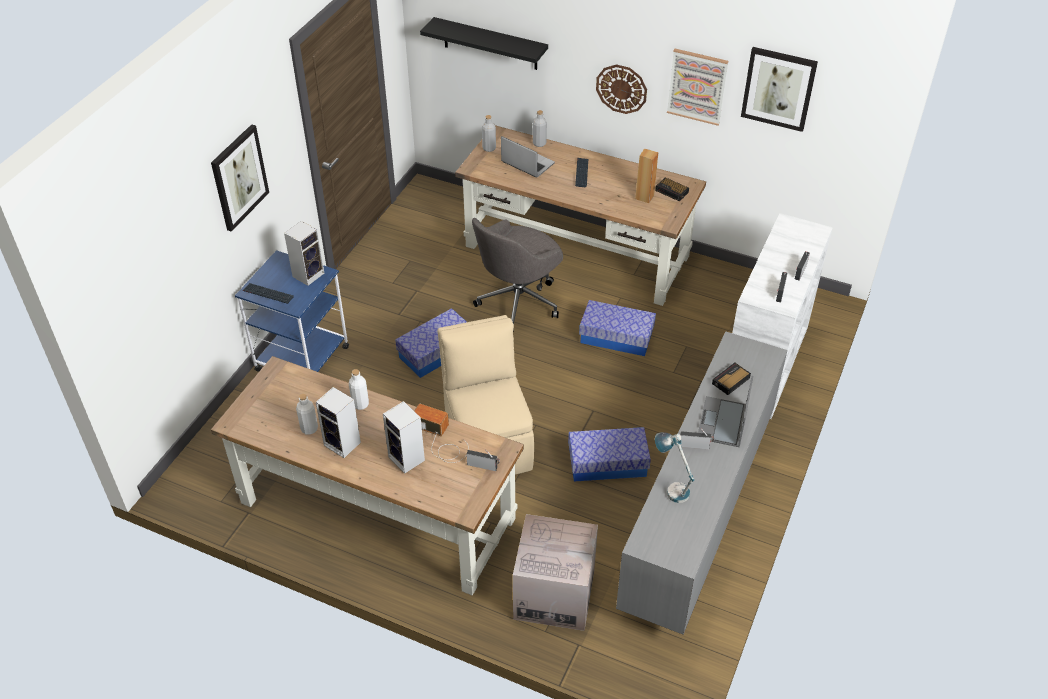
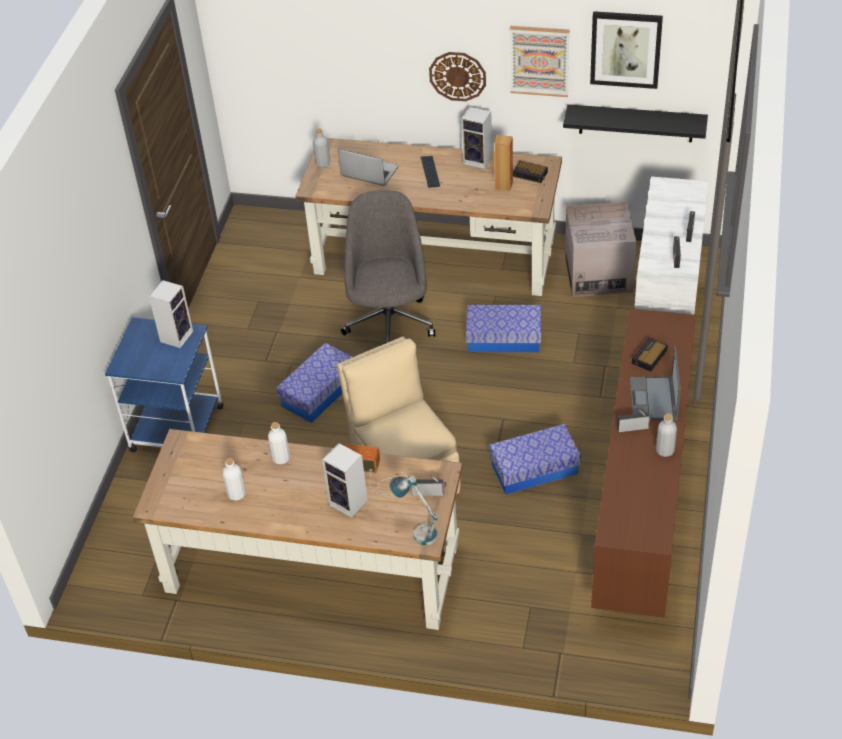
camera: 10 degrees left, 0 degrees up
picture [211,124,269,232] -> none
keyboard [243,283,294,304] -> none
speaker [316,387,361,458] -> speaker moved to [462,107,492,169]
black shelf [420,17,548,70] -> black shelf moved to [563,104,708,142]
grey office chair [472,218,563,331] -> grey office chair turned 150 degrees clockwise [341,190,435,343]
cardboard box [513,514,598,631] -> cardboard box moved to [565,202,636,297]
grey bottle [533,110,547,147] -> grey bottle moved to [656,413,677,457]
grey cabinet [616,331,788,635] -> brown cabinet [591,308,696,617]
table lamp [655,432,694,503] -> table lamp moved to [390,475,437,545]

